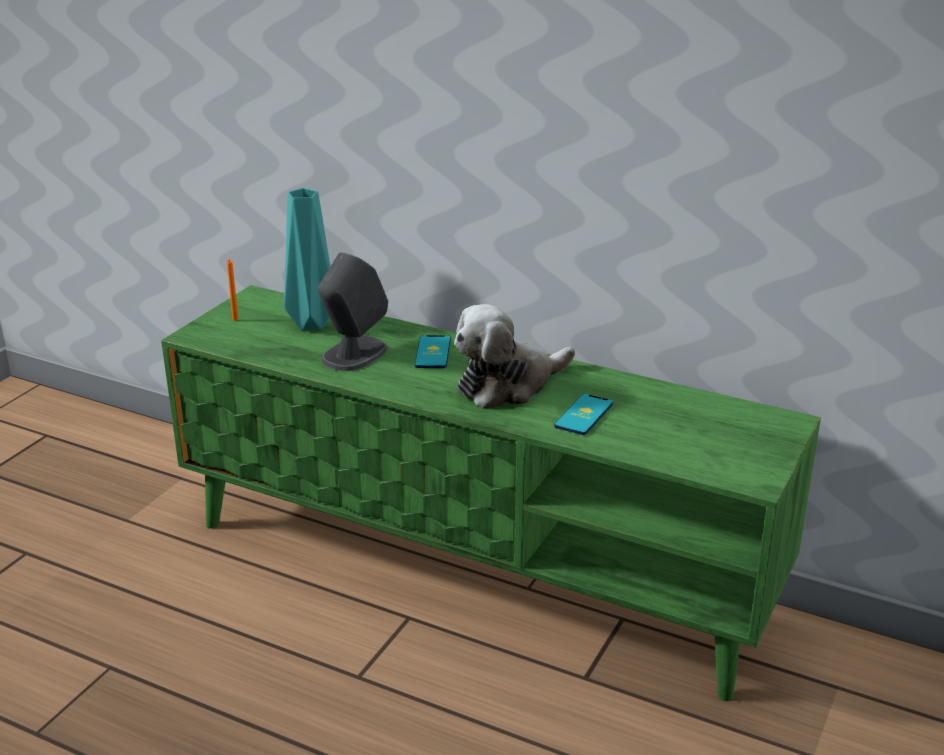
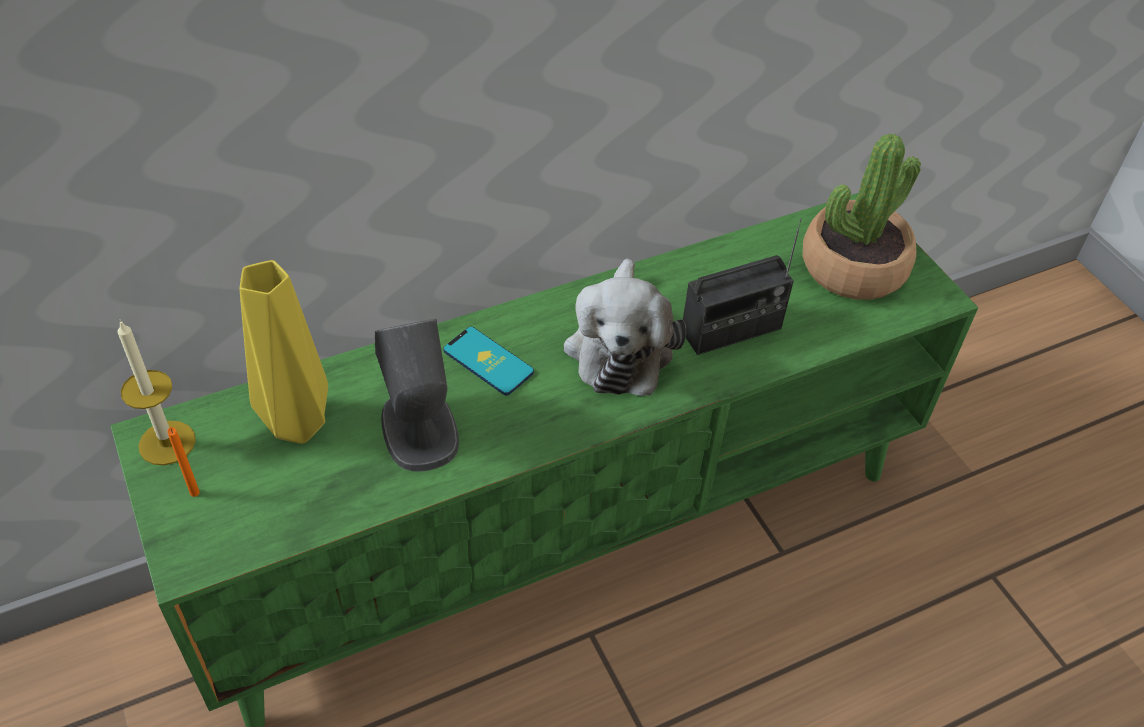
camera: 55 degrees left, 20 degrees up
turquoise vase [284,188,330,330] -> yellow vase [240,260,328,444]
phone [554,394,613,435] -> radio [683,218,802,355]
none -> candle [117,320,196,465]
none -> potted plant [802,133,921,300]

